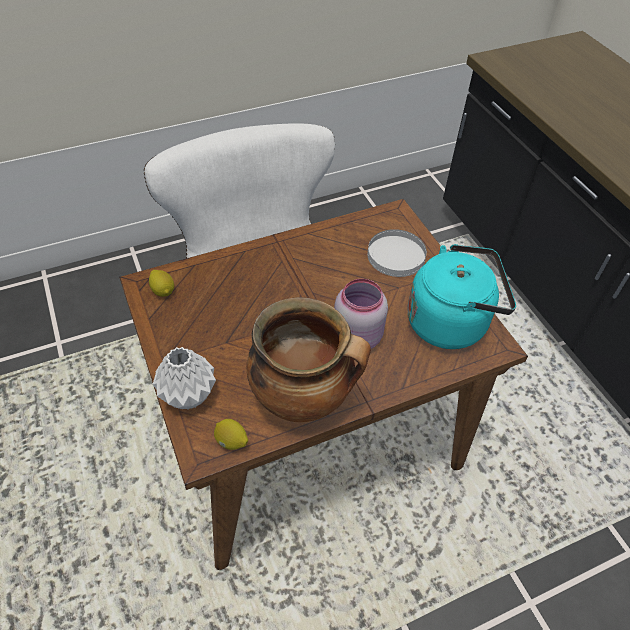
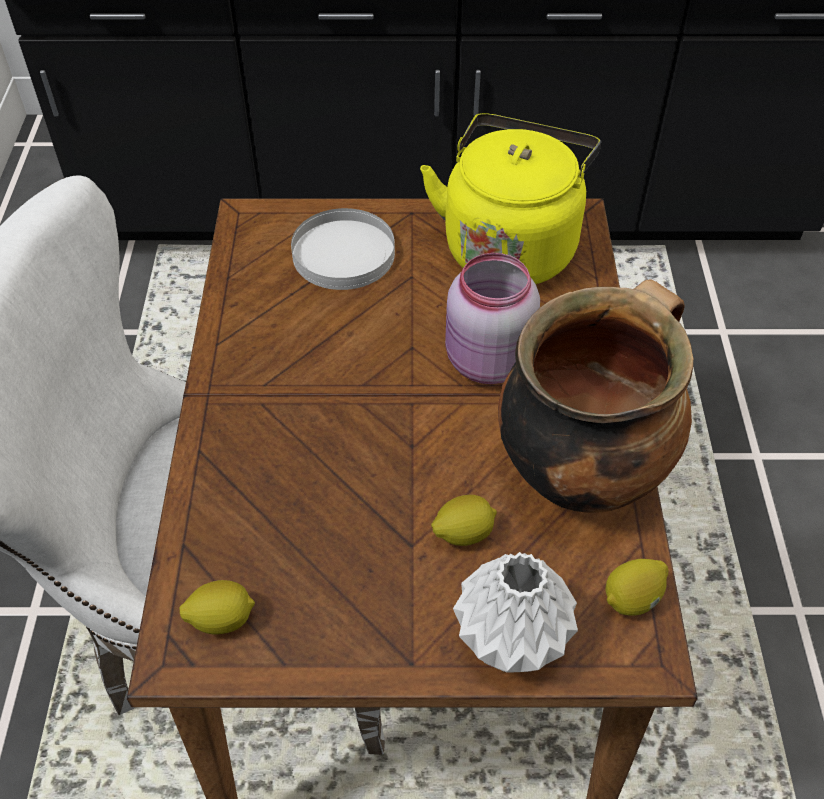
camera: 65 degrees left, 0 degrees up
turquoise kettle [407,244,516,349] -> yellow kettle [420,113,601,284]
none -> lemon [431,495,497,546]

